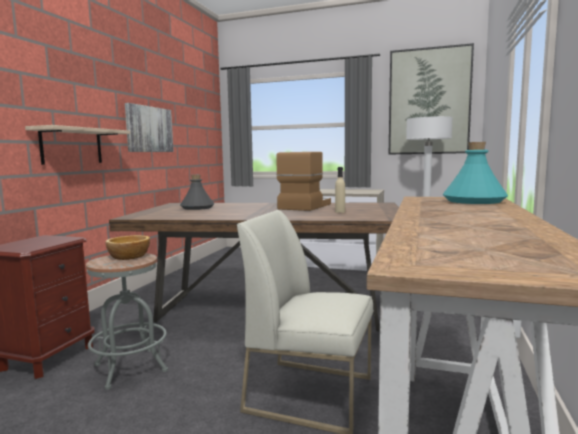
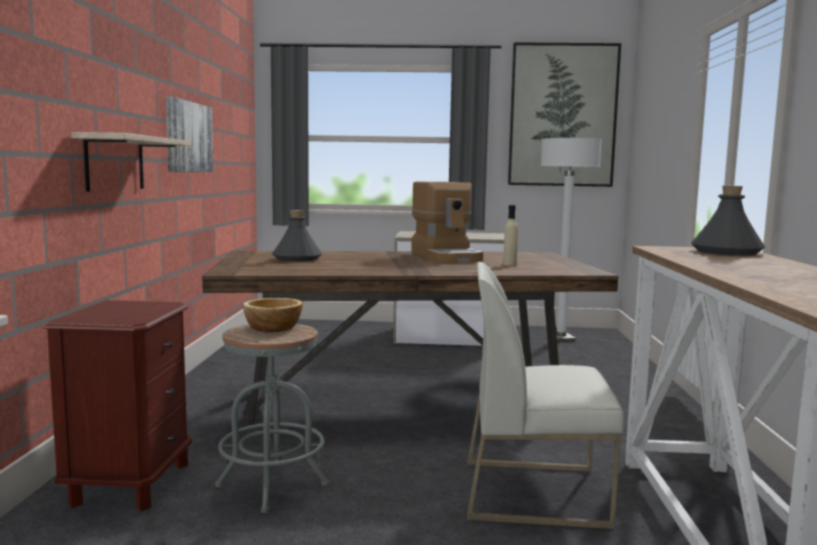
camera: 15 degrees left, 0 degrees up
coffee machine [276,152,331,211] -> coffee machine turned 150 degrees clockwise [411,181,483,263]
turquoise bottle [443,142,508,204] -> grey bottle [691,186,765,256]

